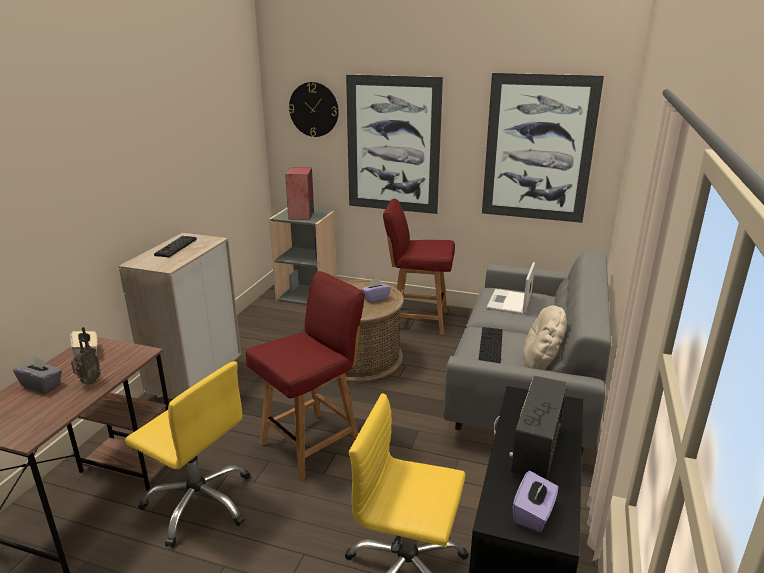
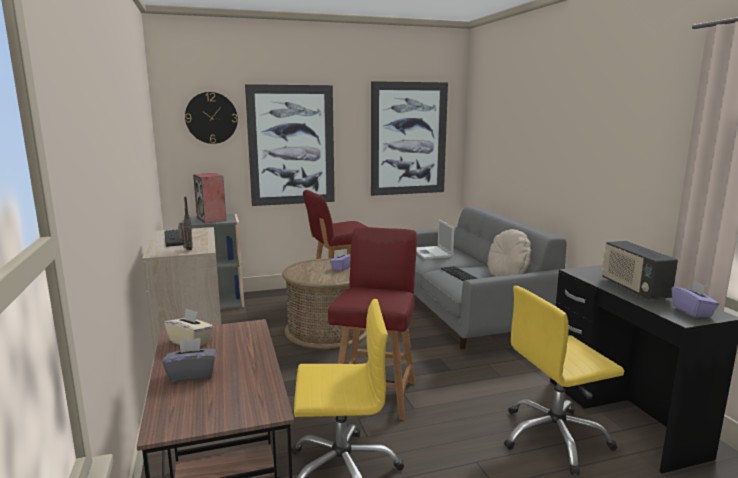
camera: 35 degrees left, 10 degrees down
radio [71,327,101,384] -> radio moved to [178,197,193,250]

